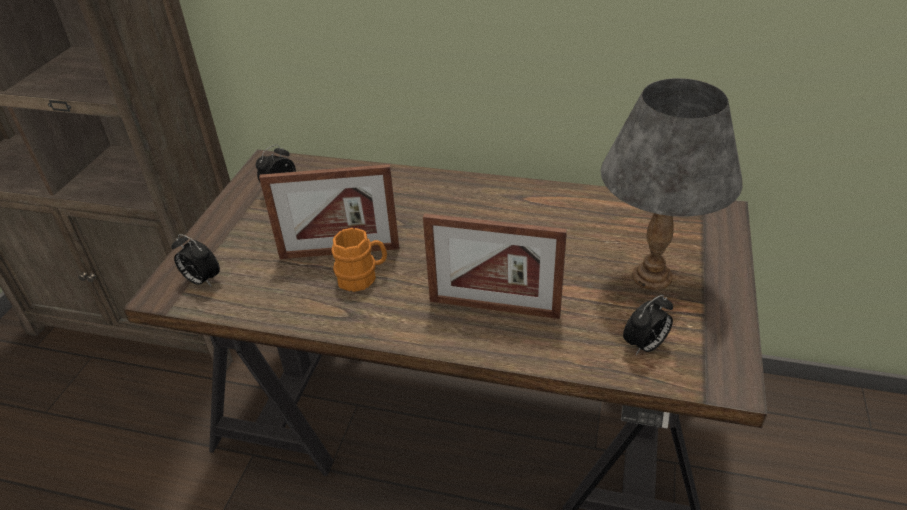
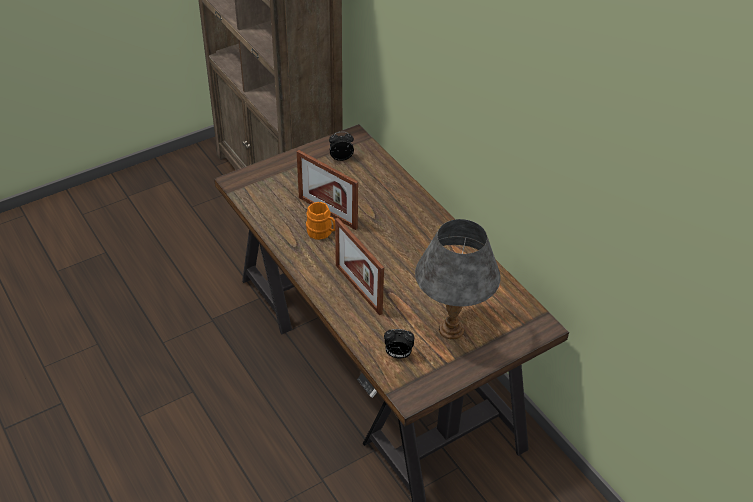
camera: 40 degrees right, 5 degrees up
alarm clock [171,234,220,287] -> none

